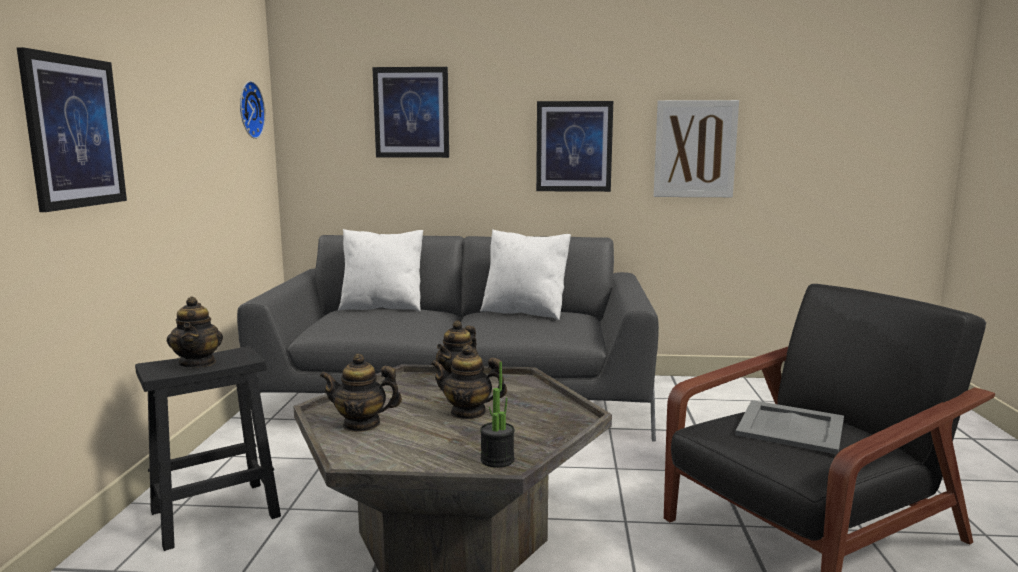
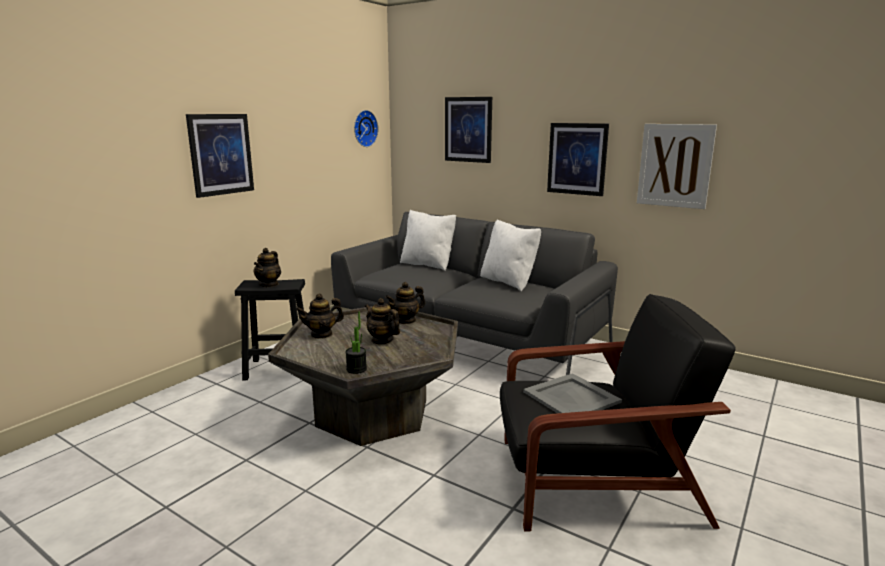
camera: 30 degrees right, 5 degrees up
teapot [320,354,402,432] -> teapot turned 60 degrees counterclockwise [296,293,344,339]

